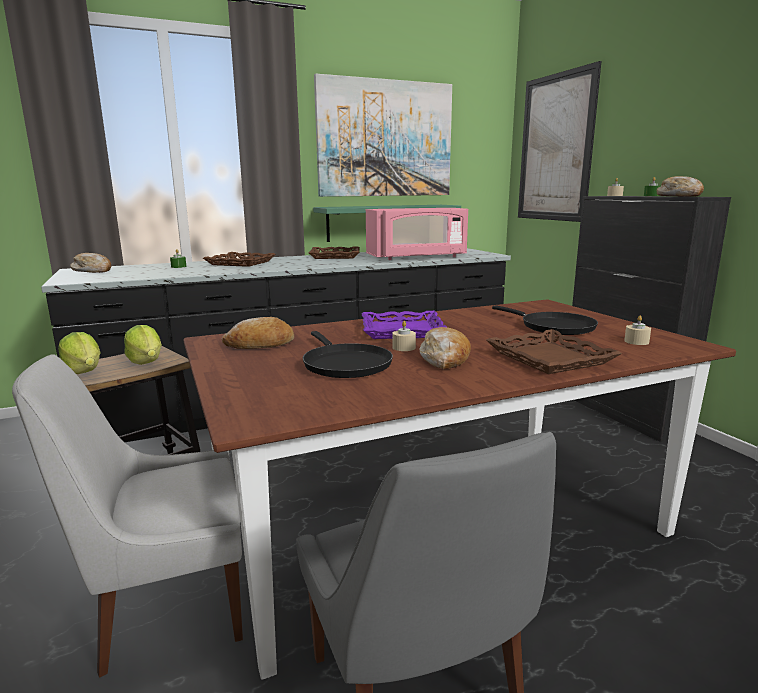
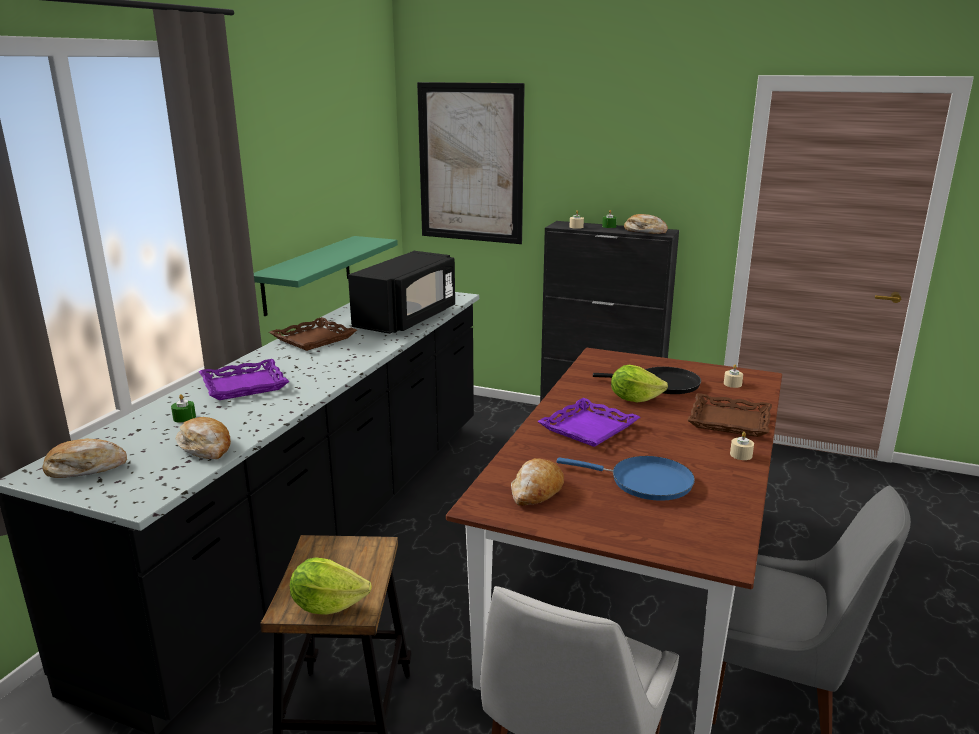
camera: 45 degrees left, 5 degrees up
lettuce [124,325,162,365] -> lettuce moved to [611,365,668,403]
brown tray [203,252,276,267] -> purple tray [199,359,289,400]
black frying pan [303,331,393,378] -> blue frying pan [557,456,695,501]
picture [314,74,452,197] -> none
pink microwave [366,208,468,260] -> black microwave [348,251,455,334]
beige candle [393,321,416,351] -> beige candle moved to [730,432,754,460]
bread [419,327,471,369] -> bread moved to [176,417,231,459]

